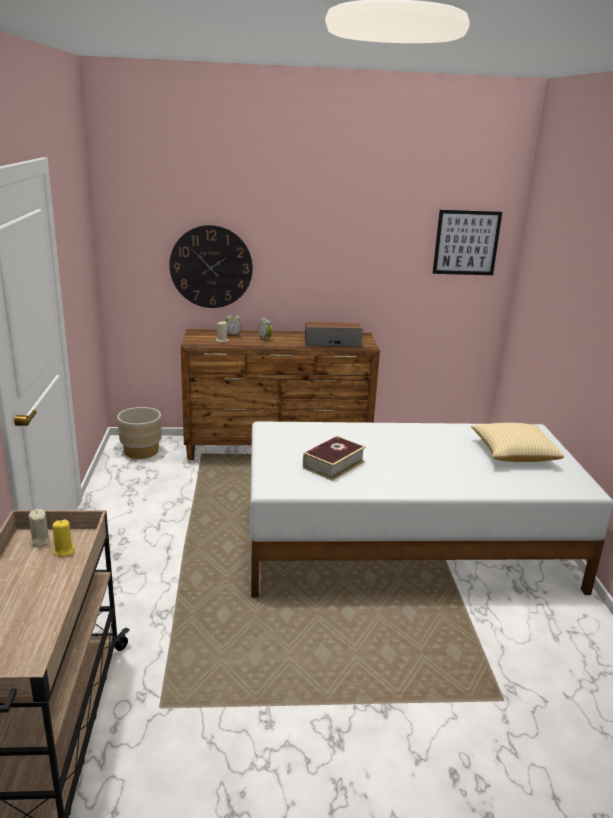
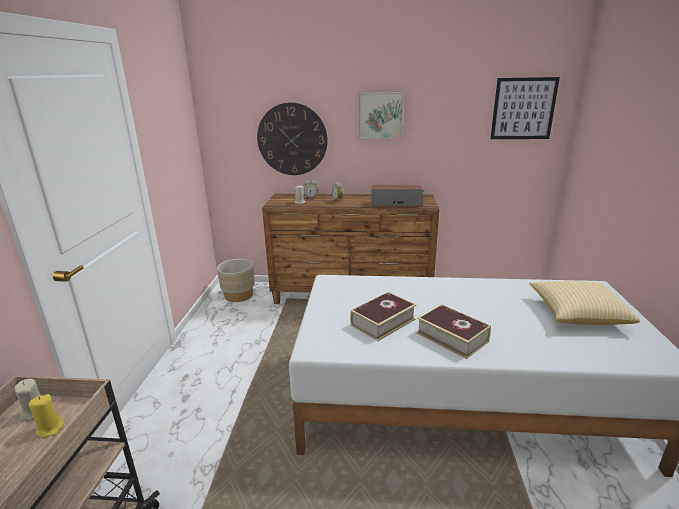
camera: 10 degrees right, 0 degrees up
none -> picture [359,92,404,139]
none -> book [416,304,491,359]

